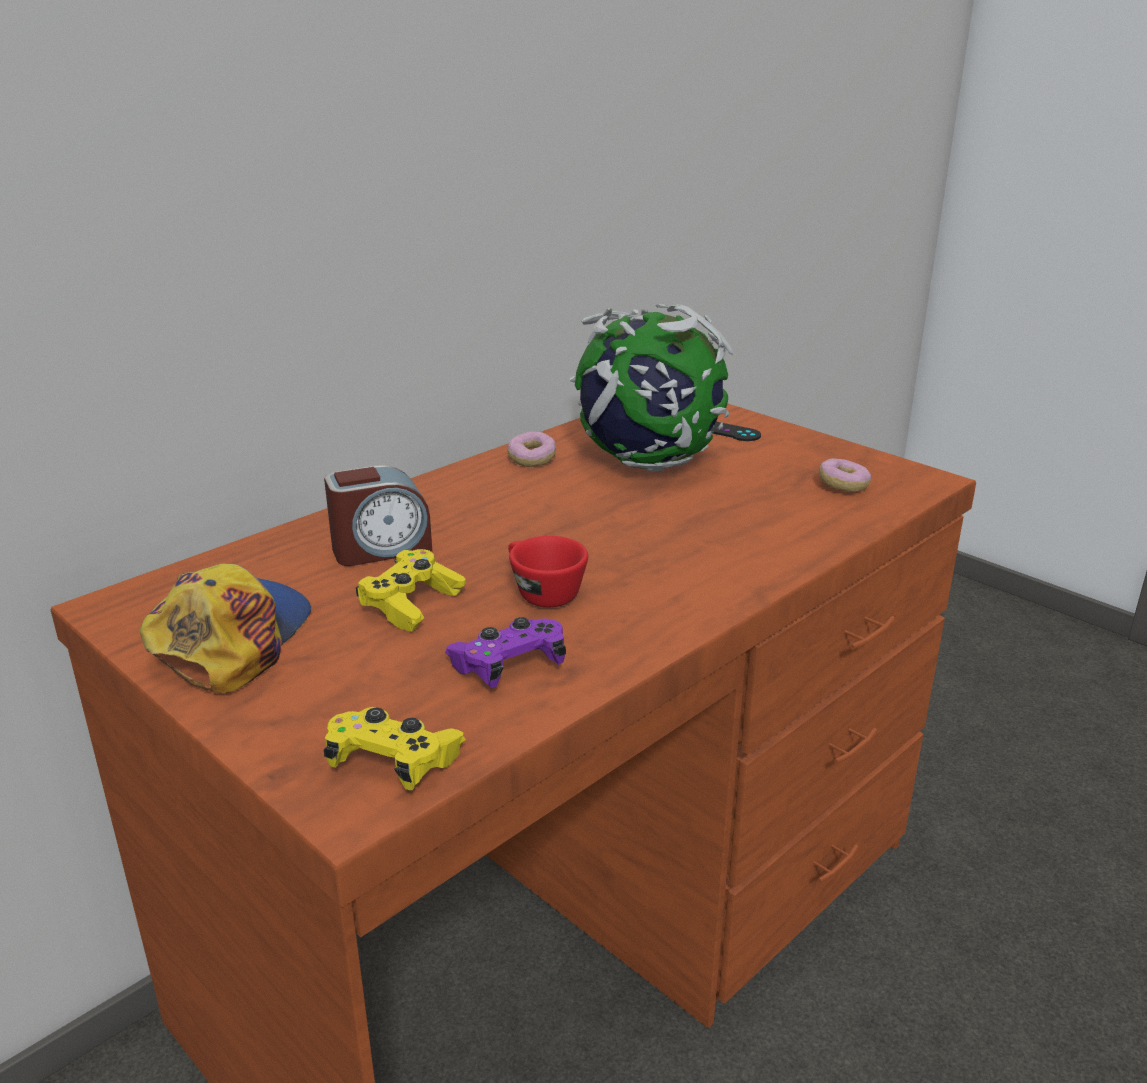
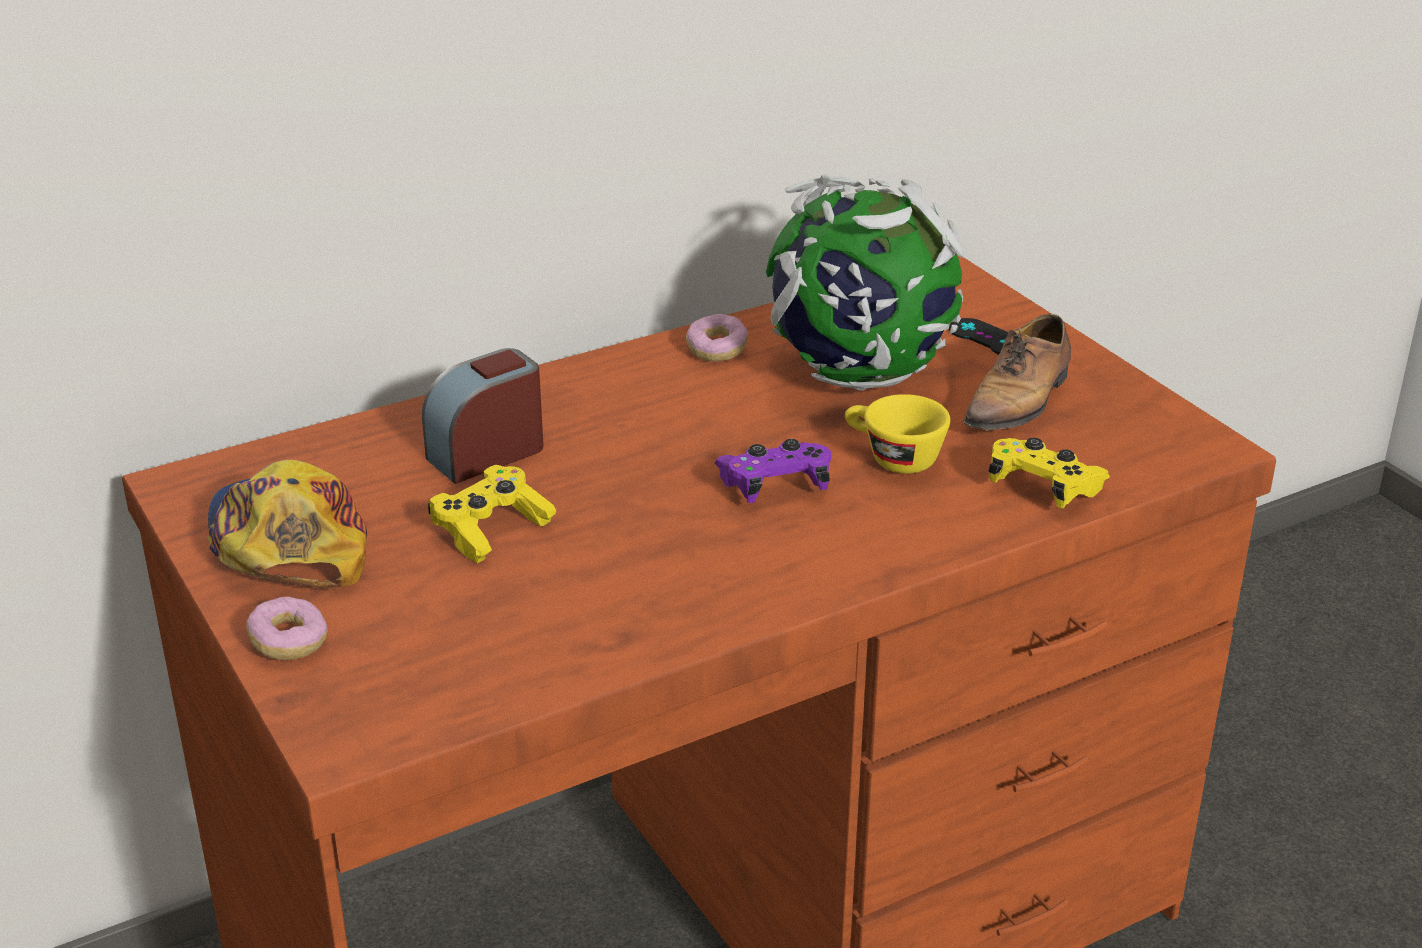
camera: 15 degrees right, 5 degrees up
cap [140,563,311,693] -> cap turned 45 degrees counterclockwise [208,460,367,588]
alarm clock [324,465,432,566] -> alarm clock turned 150 degrees clockwise [422,348,544,484]
yellow game controller [324,707,466,790] -> yellow game controller moved to [988,438,1110,508]
purple game controller [445,617,566,688] -> purple game controller moved to [714,439,831,503]
red cup [508,536,588,607] -> none
donut [819,458,871,492] -> donut moved to [246,597,328,660]
none -> yellow cup [845,394,950,474]
none -> shoe [963,314,1071,431]

